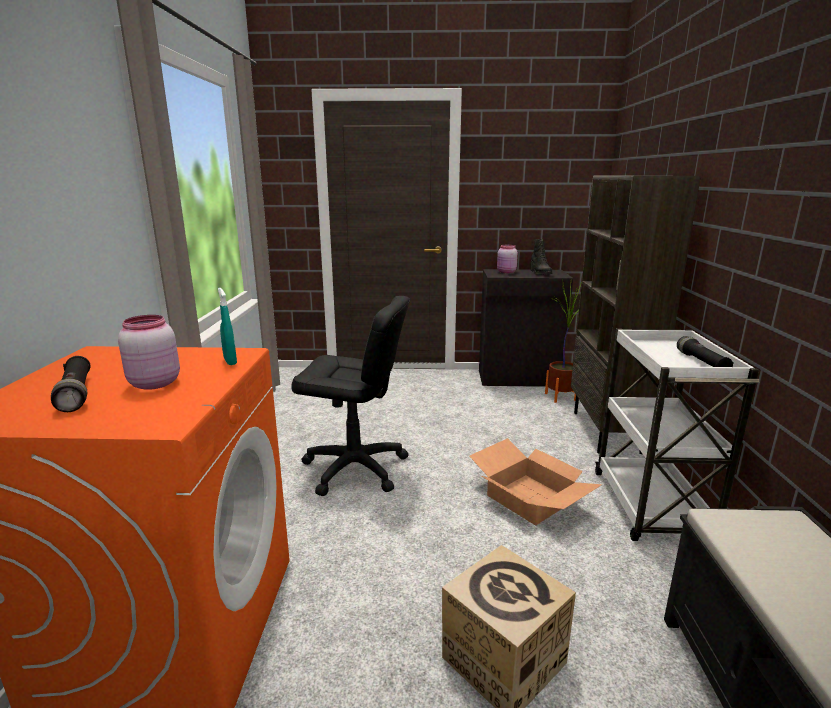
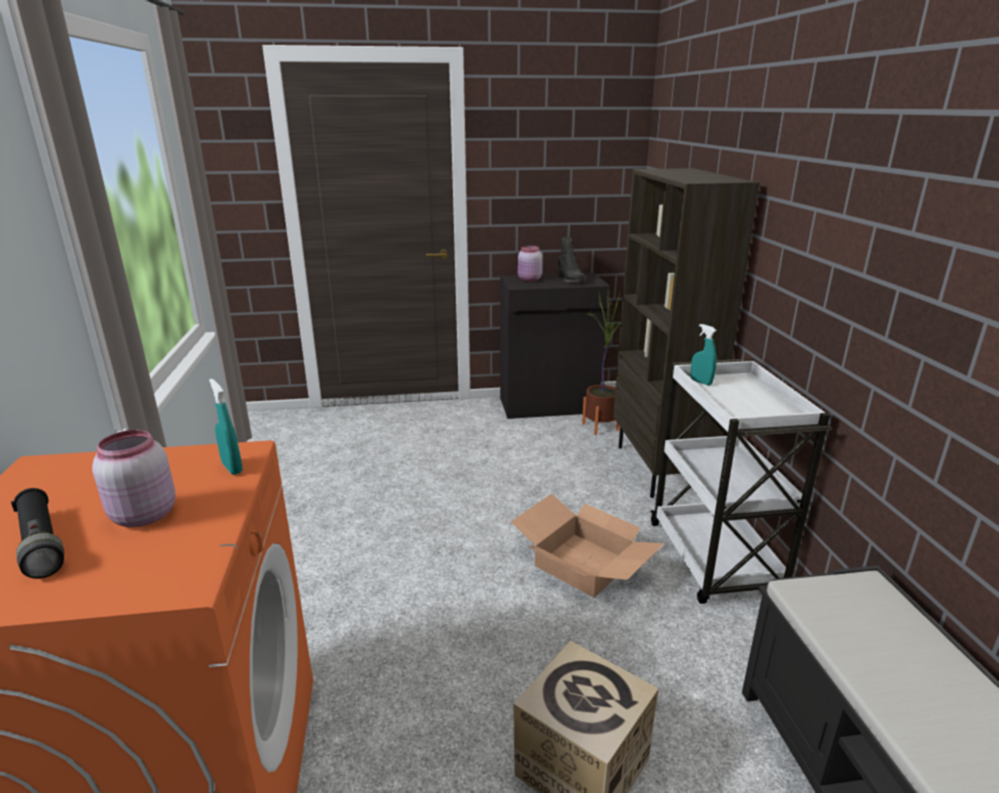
camera: 10 degrees left, 5 degrees up
black office chair [291,296,410,496] -> none
black flashlight [677,336,734,367] -> none
none -> turquoise spray bottle [691,324,717,386]

